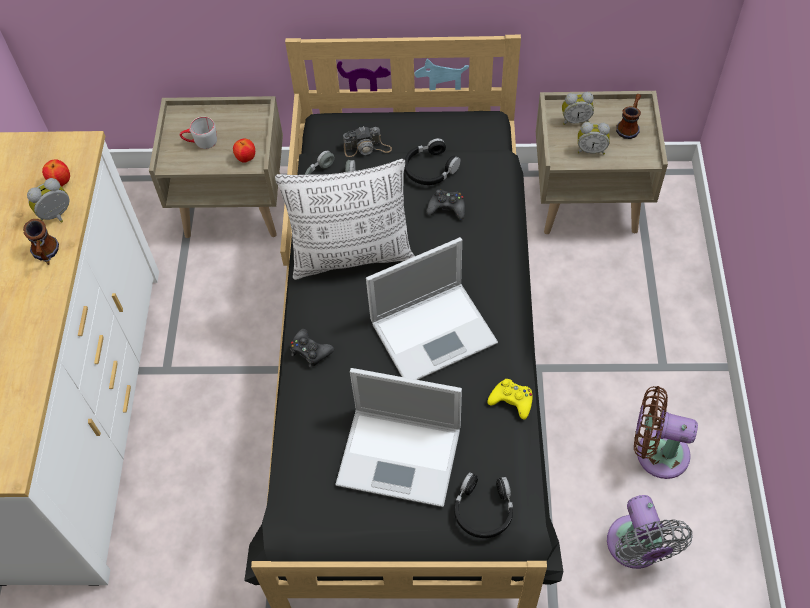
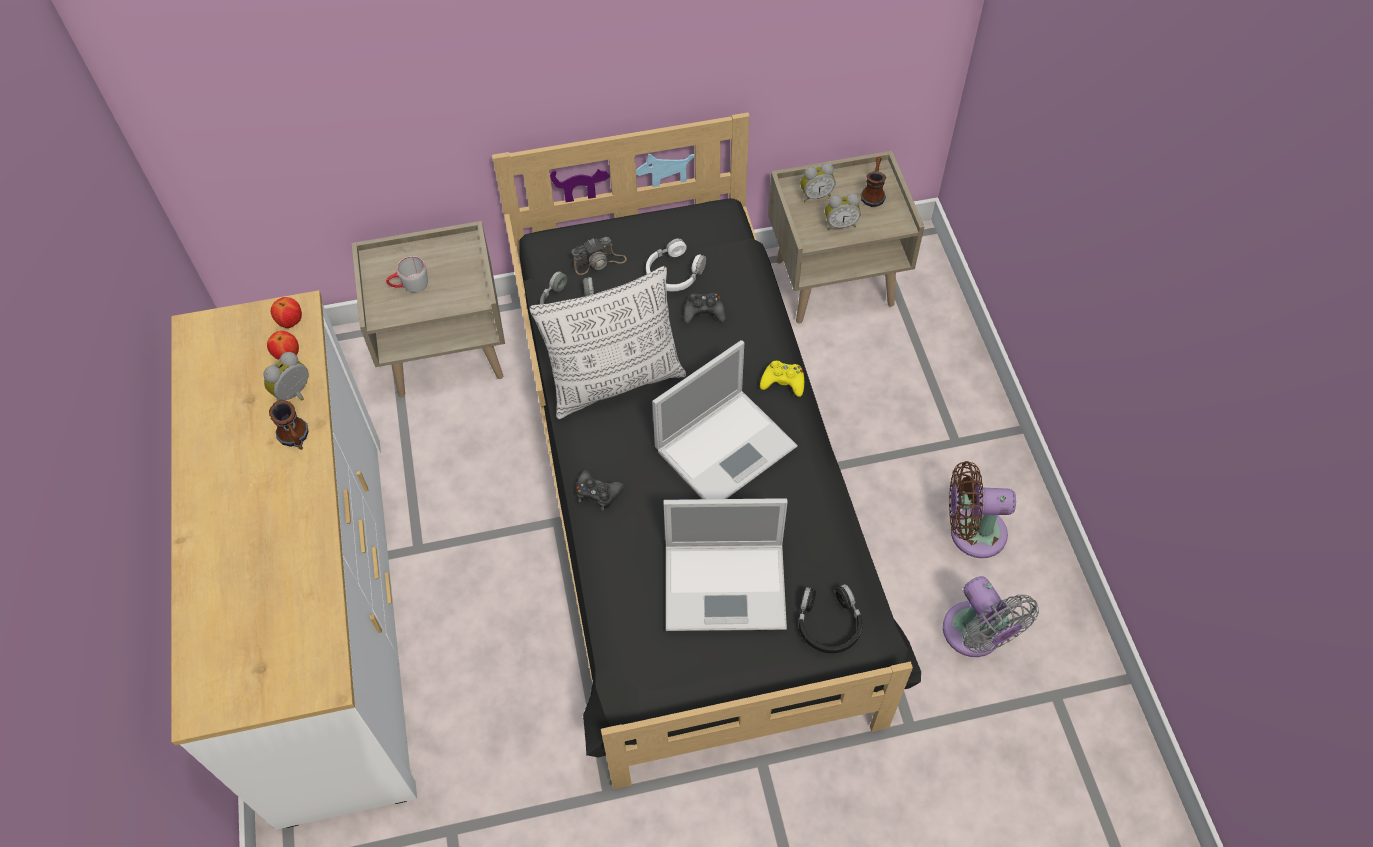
camera: 15 degrees left, 0 degrees up
apple [233,138,255,163] -> apple moved to [271,297,302,328]
black headphones [404,138,461,185] -> white headphones [646,238,707,291]
yellow game controller [487,379,533,419] -> yellow game controller moved to [760,361,804,397]

